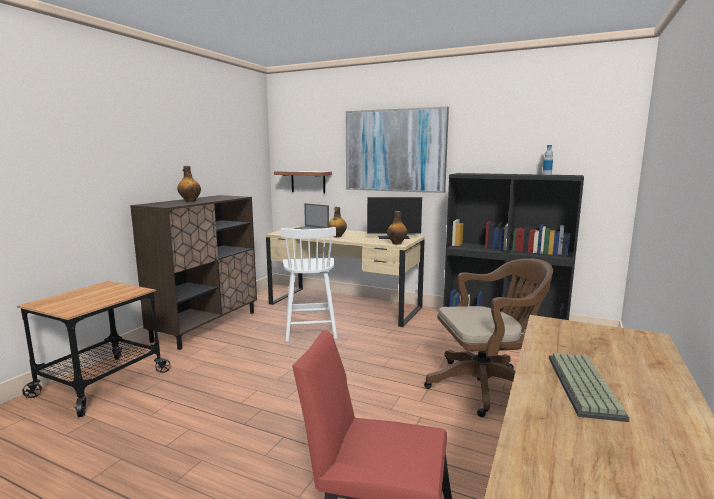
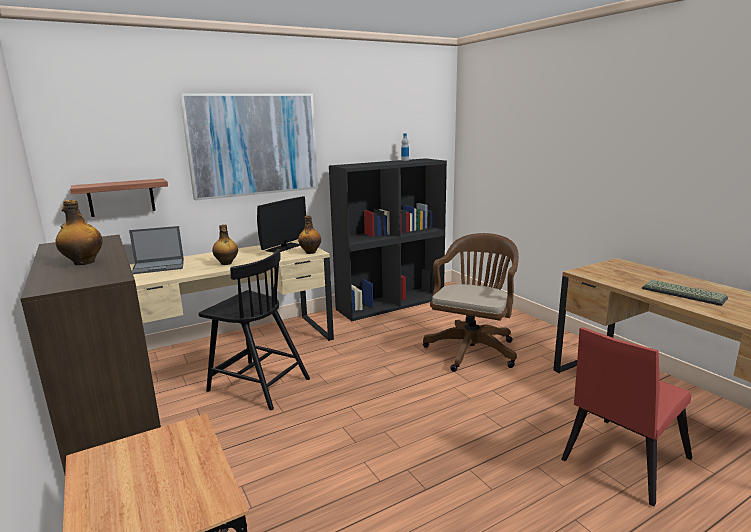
camera: 55 degrees left, 5 degrees up
white chair [281,227,337,342] -> black chair [198,249,310,410]

